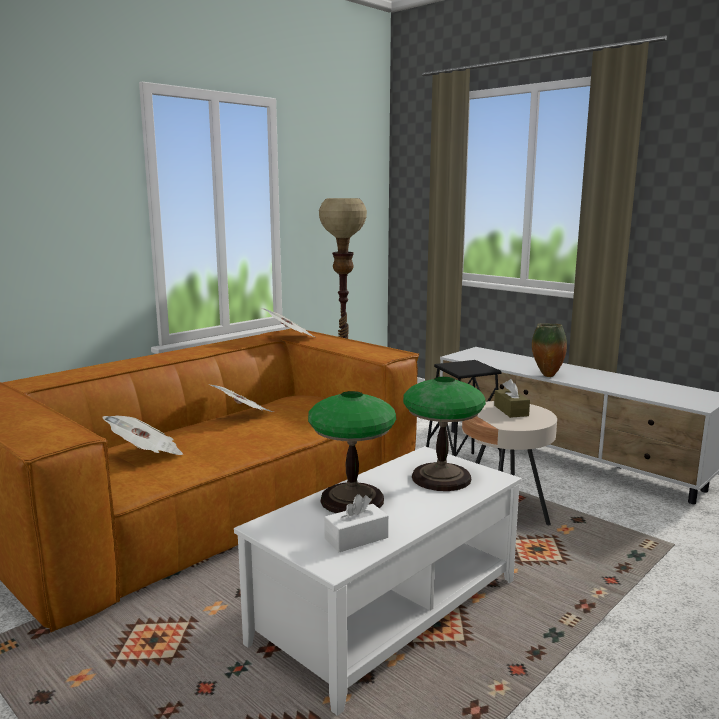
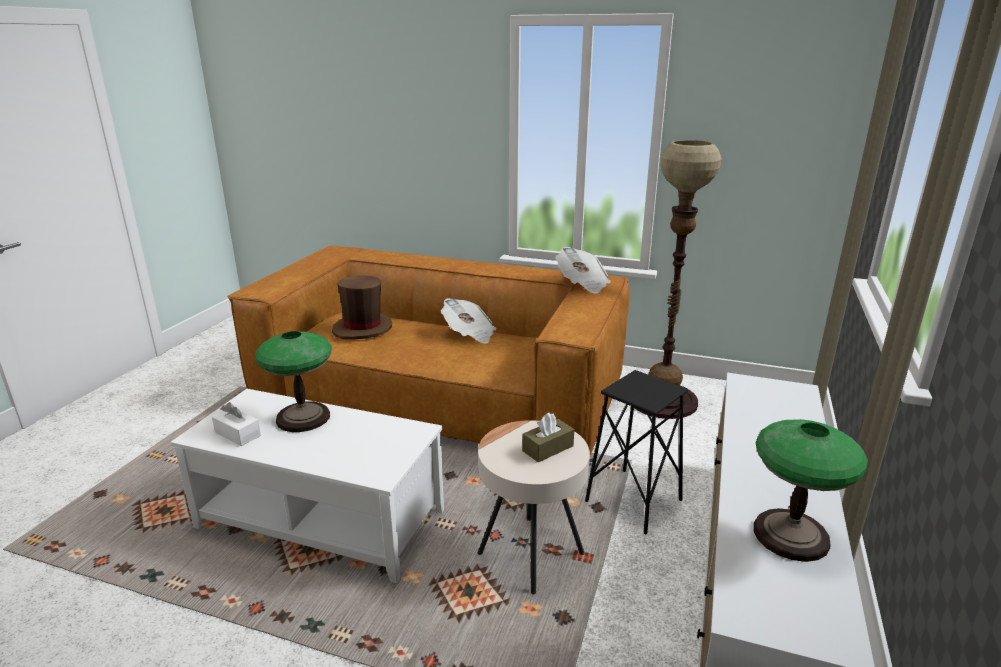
camera: 65 degrees right, 10 degrees up
newspaper [103,416,184,455] -> brown hat [332,275,392,340]
table lamp [403,377,486,491] -> table lamp moved to [753,419,868,562]
vase [532,323,567,377] -> none

